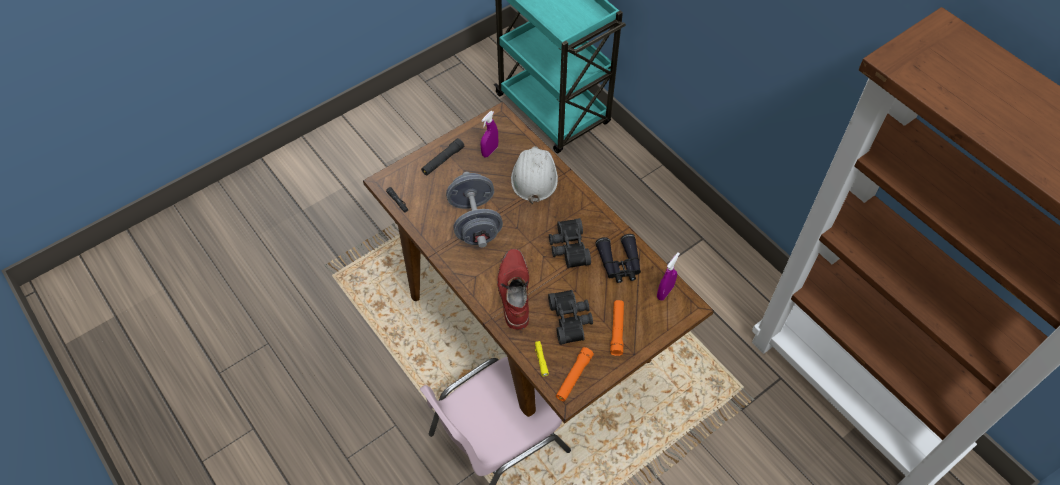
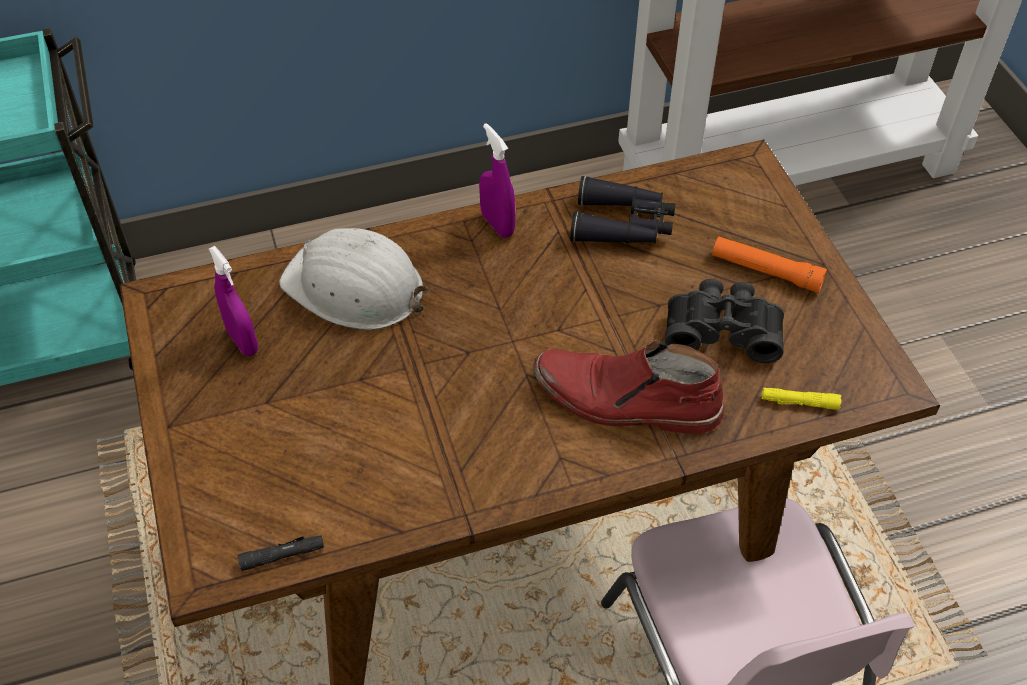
camera: 70 degrees left, 5 degrees down
black flashlight [421,138,464,175] -> none
grey dumbbell [446,172,503,248] -> none
black binoculars [549,218,591,268] -> none
orange flashlight [556,347,594,402] -> none
purple spray bottle [657,252,680,300] -> purple spray bottle moved to [479,123,516,238]

